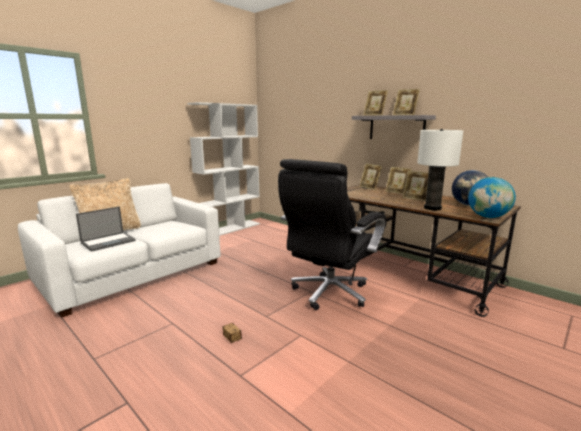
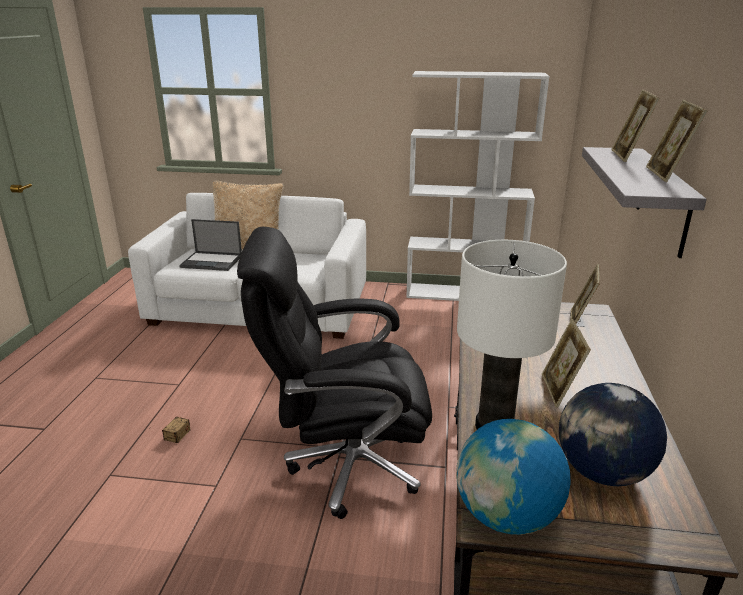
camera: 55 degrees right, 10 degrees up
picture frame [385,167,412,194] -> none

